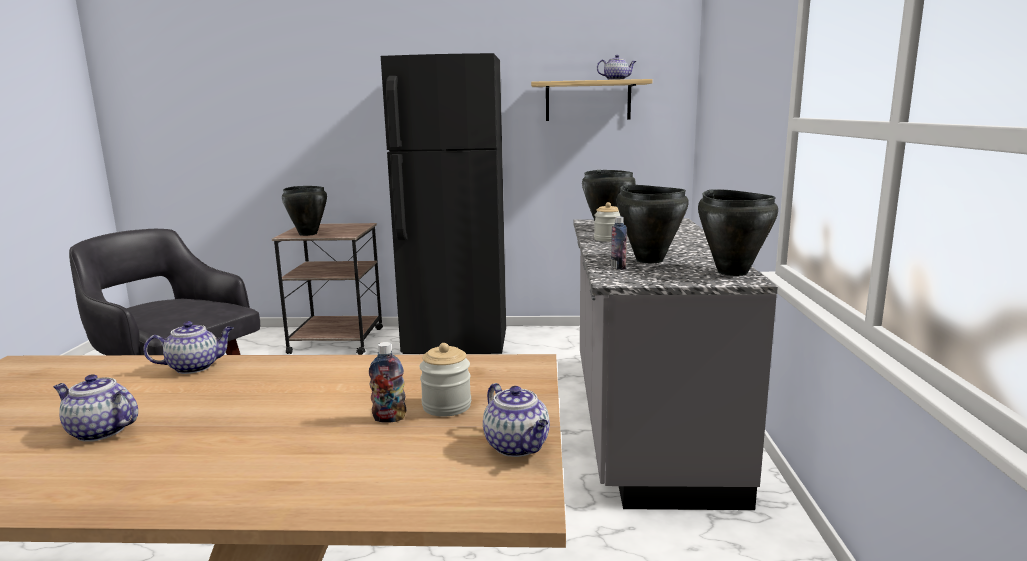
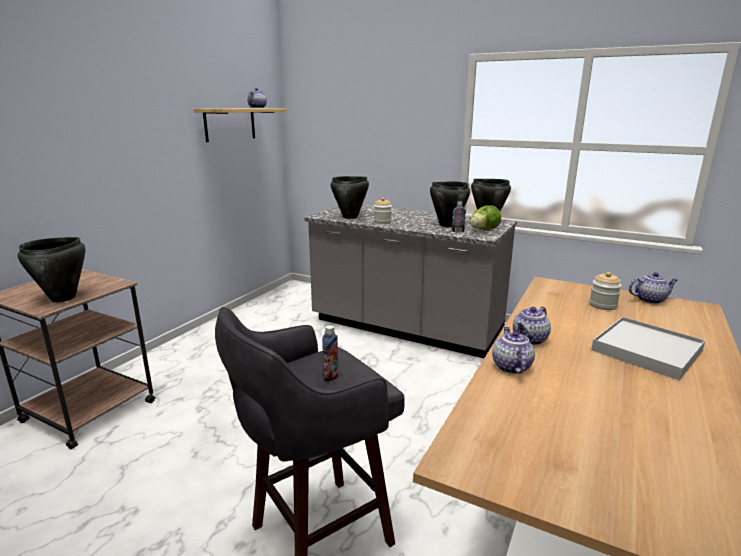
camera: 65 degrees left, 5 degrees up
teapot [53,374,138,442] -> teapot moved to [513,307,551,345]
bottle [369,342,406,423] -> bottle moved to [322,325,338,382]
black fridge [381,53,506,354] -> none
none -> lettuce [470,205,501,230]
none -> white tray [591,317,706,380]

